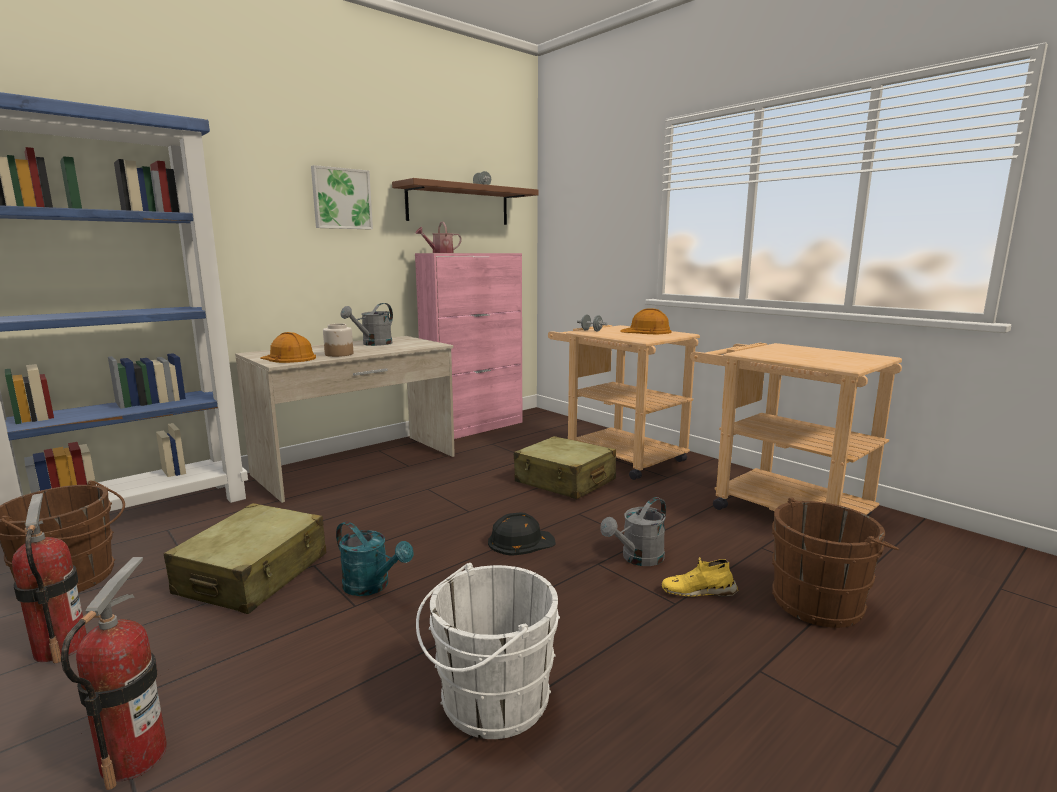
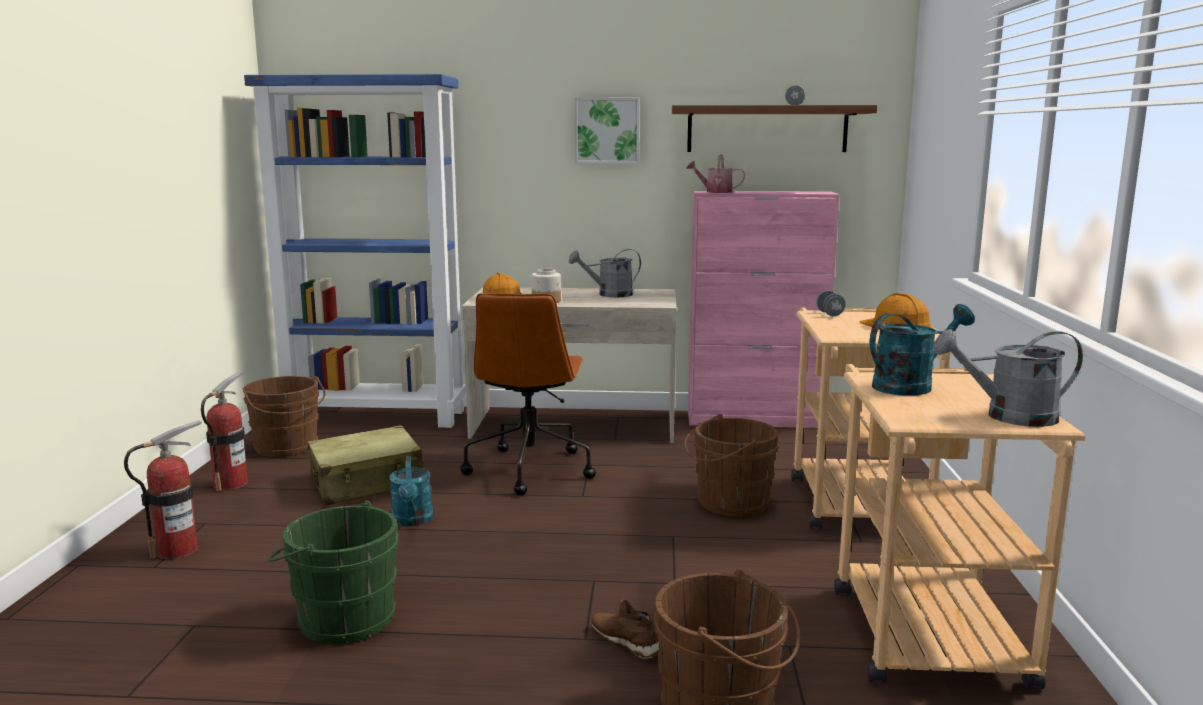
camera: 45 degrees right, 0 degrees up
white bucket [416,563,560,739] -> green bucket [268,501,399,644]
black hard hat [488,512,556,556] -> none
beige suitcase [514,436,616,499] -> brown bucket [684,414,779,516]
grey watering can [600,497,666,566] -> grey watering can moved to [933,329,1083,427]
yellow shoe [662,557,738,597] -> brown shoe [591,600,659,659]
none -> brown office chair [460,293,596,495]
none -> turquoise watering can [870,304,975,396]

